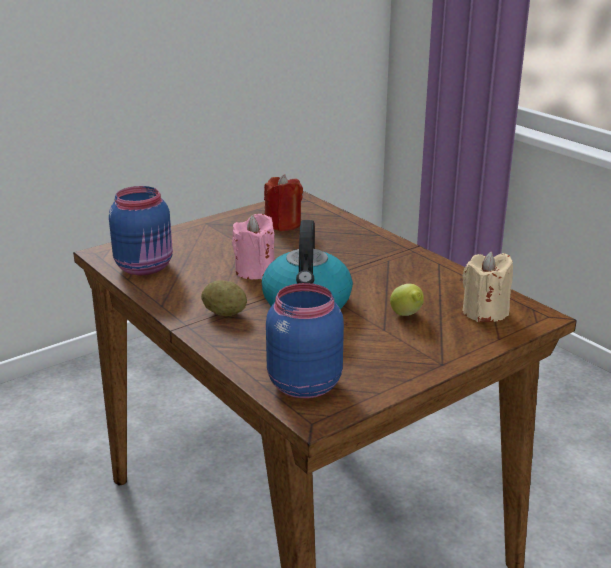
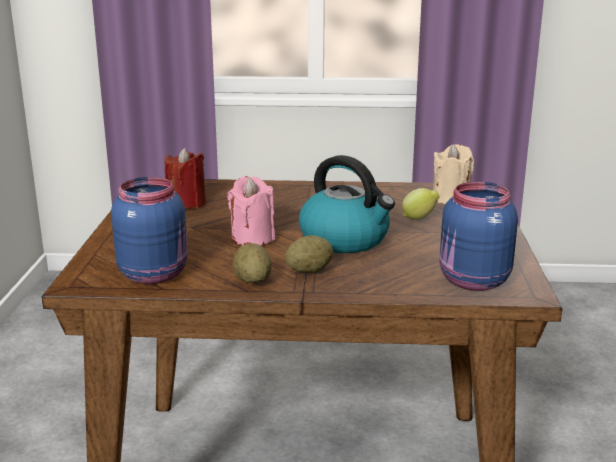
camera: 50 degrees left, 5 degrees down
none -> potato [233,243,272,283]

